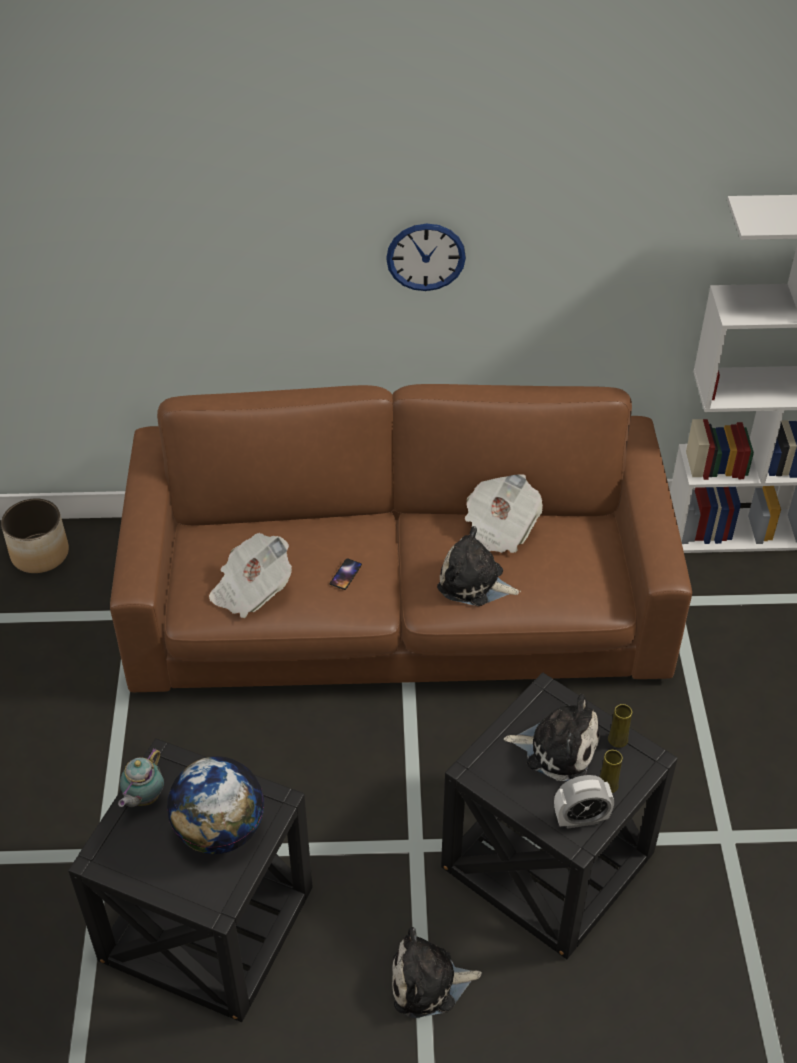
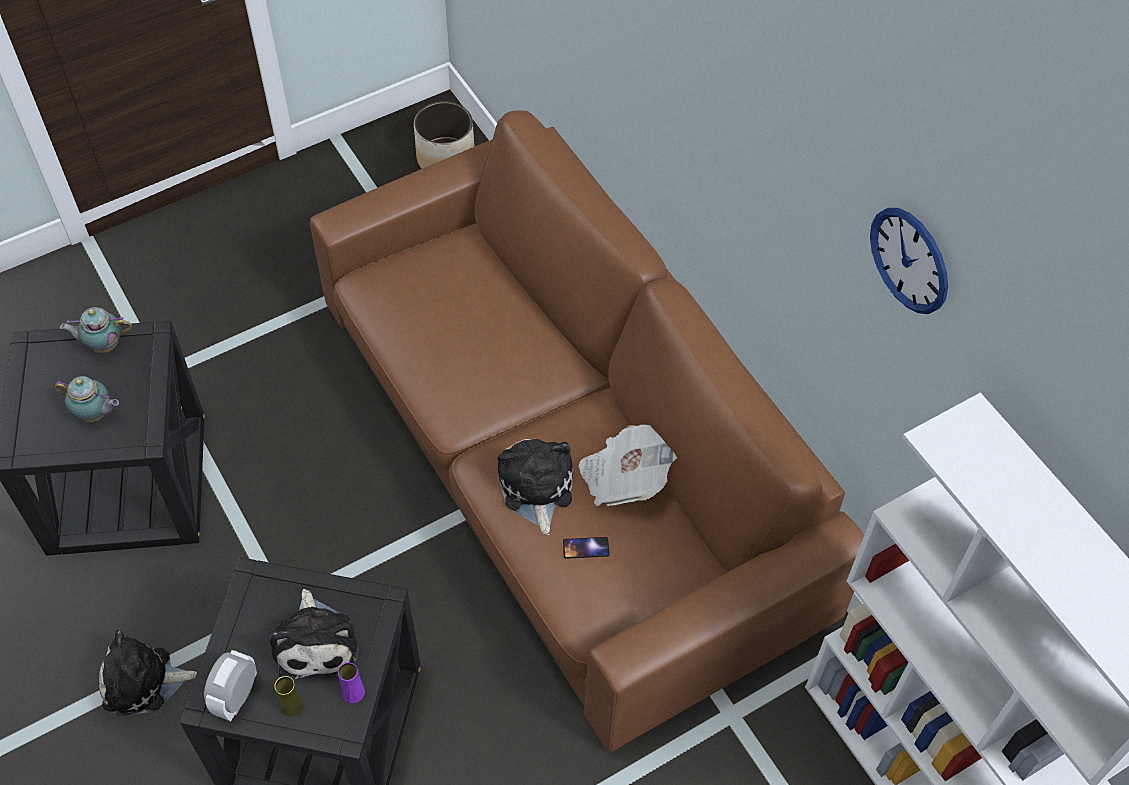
camera: 60 degrees right, 10 degrees up
globe [167,756,264,854] -> teapot [54,376,119,422]
newspaper [209,533,292,618] -> none
phone [330,558,362,590] -> phone moved to [563,537,610,559]
wall clock [386,224,466,291] -> wall clock moved to [870,208,948,314]
plush toy [392,927,482,1018] -> plush toy turned 60 degrees counterclockwise [99,629,197,716]
alarm clock [554,775,614,829] -> alarm clock turned 60 degrees clockwise [204,650,257,721]
yellow vase [608,704,632,748] -> purple vase [338,662,365,703]

